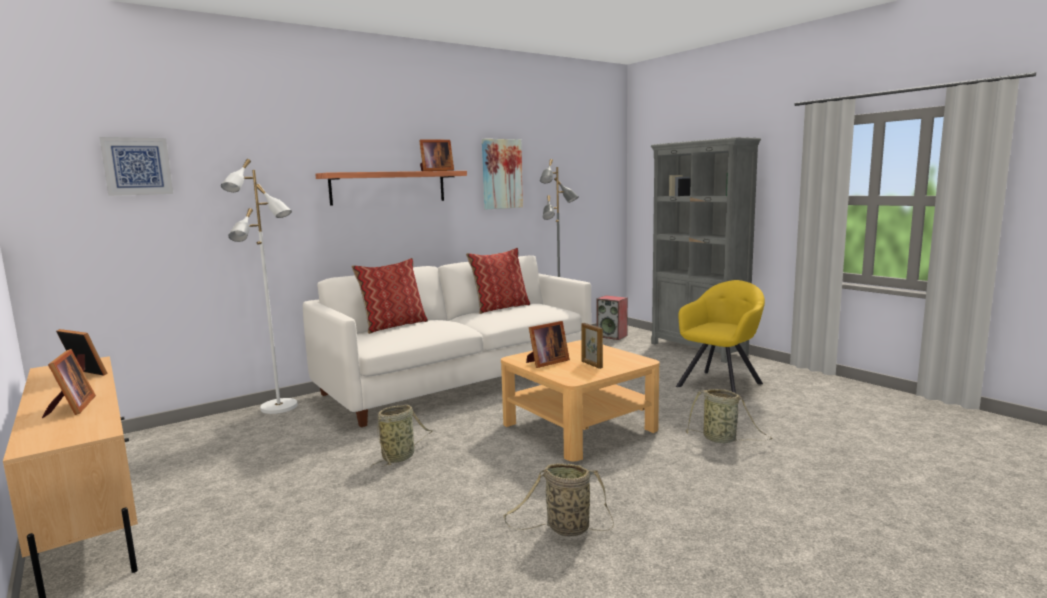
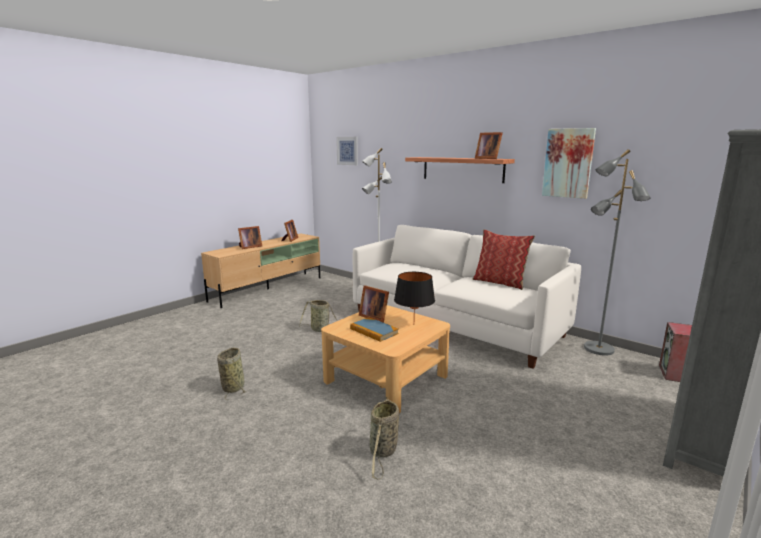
camera: 75 degrees right, 5 degrees up
pillow [351,258,428,334] -> none
picture frame [581,323,603,369] -> book [350,317,399,342]
yellow armchair [676,280,765,393] -> none
none -> black table lamp [394,272,435,316]

